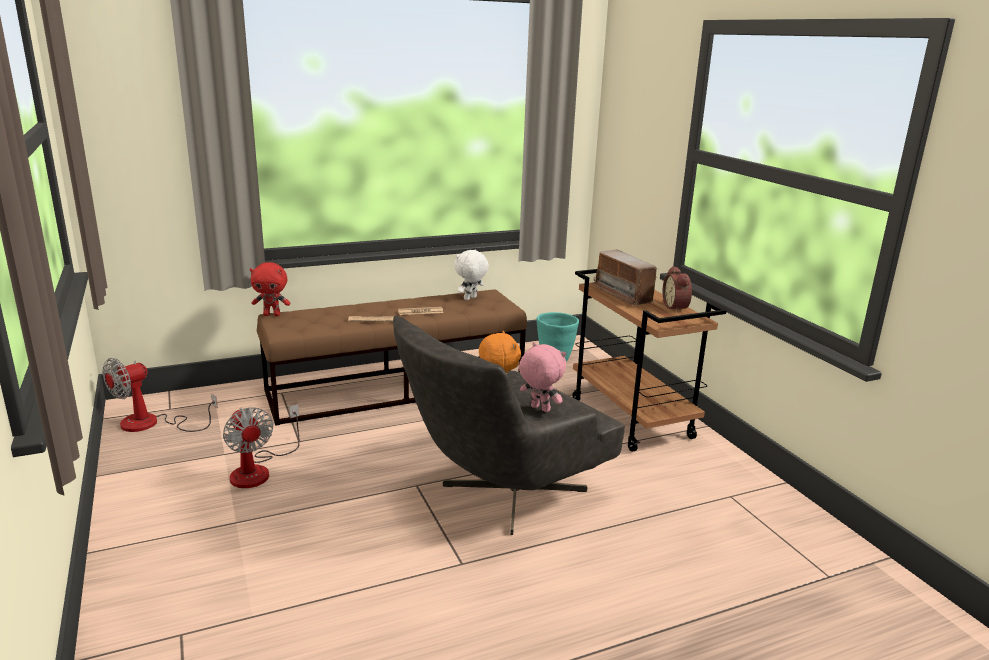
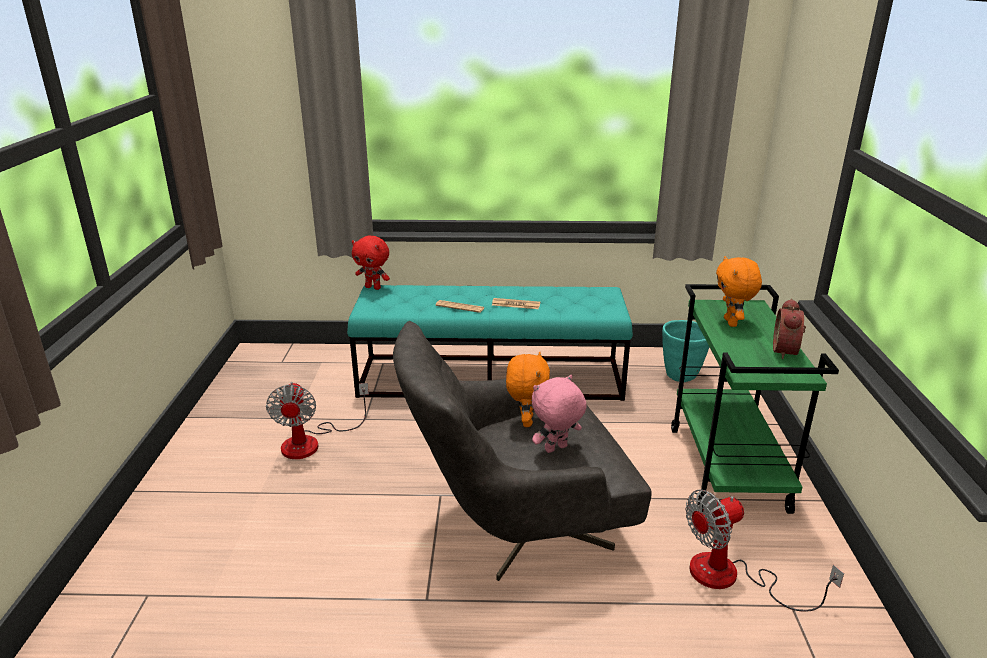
camera: 25 degrees right, 5 degrees up
fan [103,358,218,432] -> fan moved to [685,489,844,612]
brown bench [257,290,527,426] -> turquoise bench [347,285,633,401]
white plush toy [454,249,489,300] -> none
pink plush toy [519,342,566,412] -> pink plush toy turned 90 degrees counterclockwise [532,375,587,453]
brown cart [572,269,726,452] -> green cart [671,284,839,514]
radio [593,250,659,306] -> orange plush toy [716,256,762,327]

